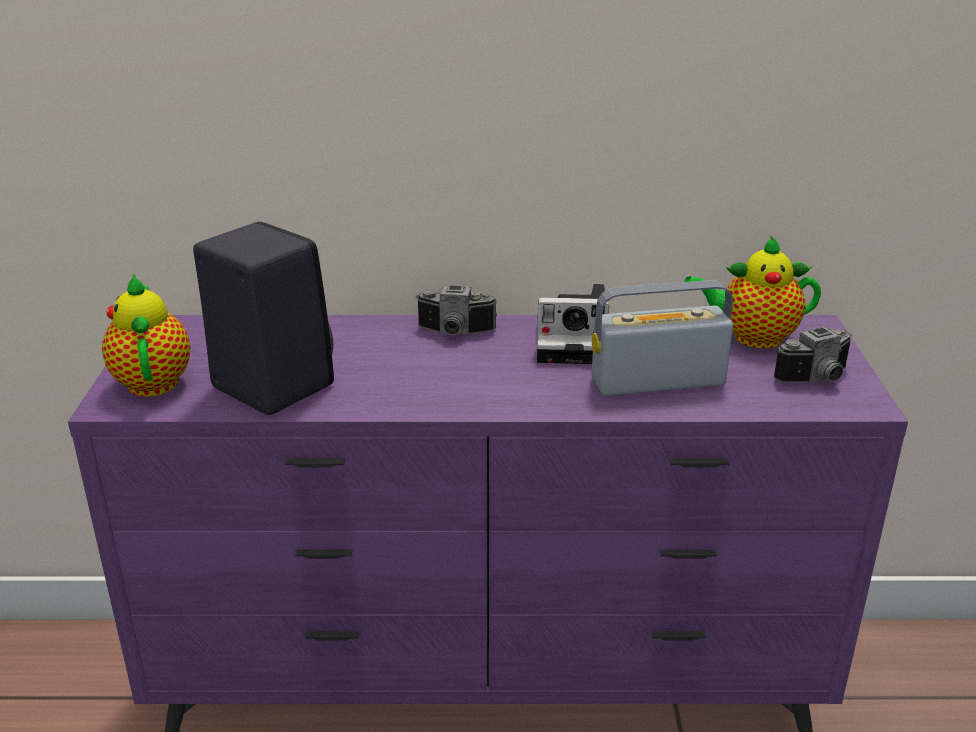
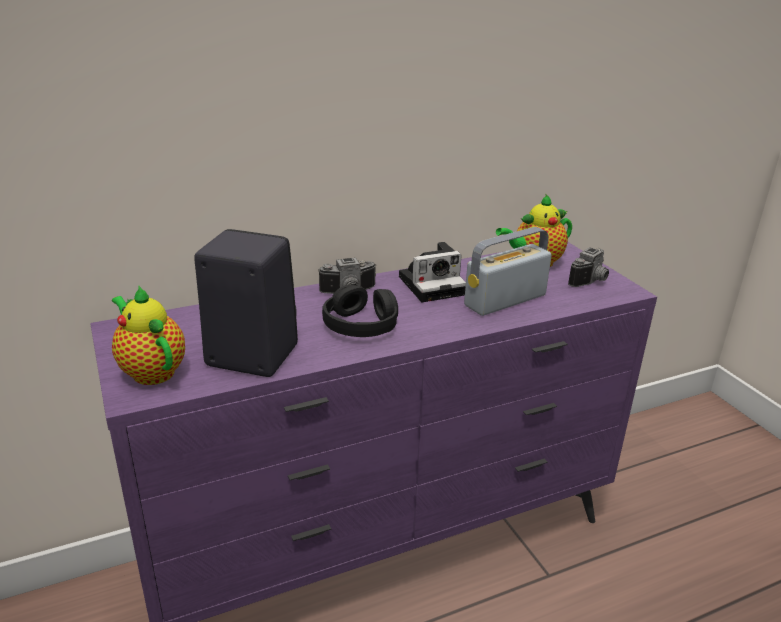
camera: 25 degrees left, 0 degrees up
none -> black headphones [322,284,398,337]

